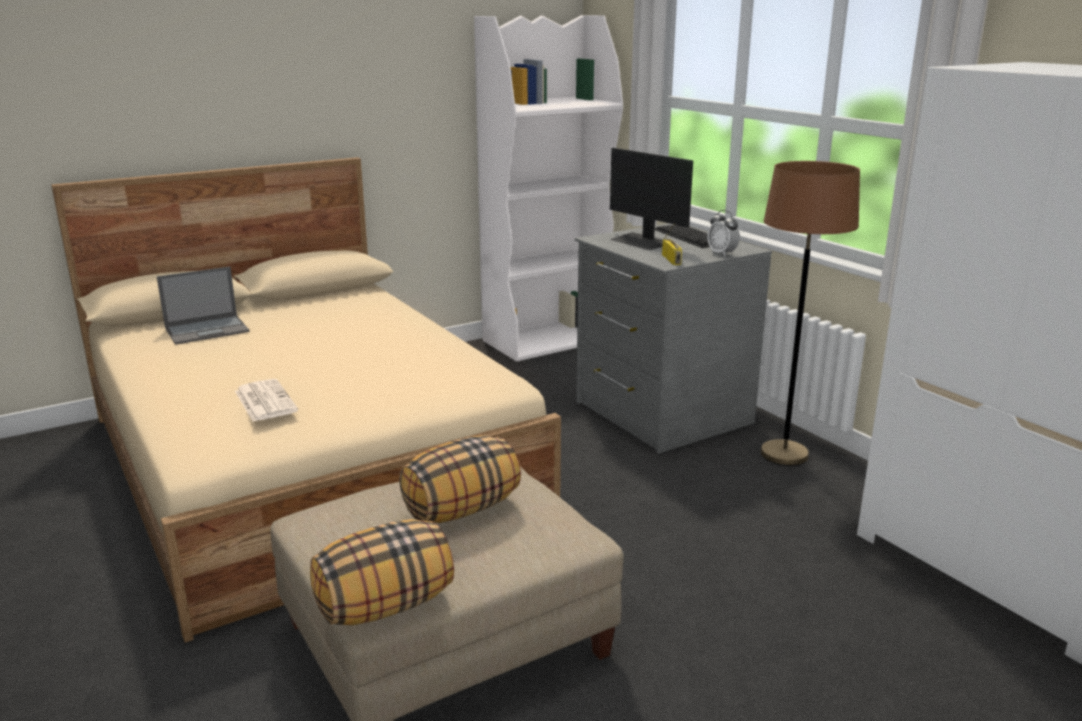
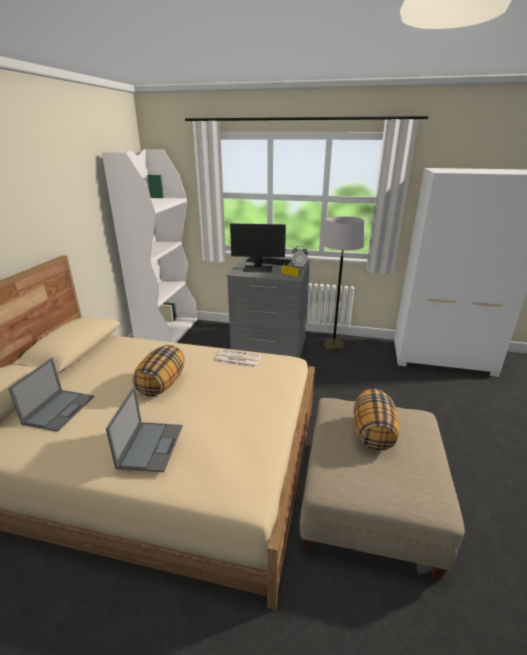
camera: 45 degrees left, 5 degrees up
newspaper [235,379,298,422] -> newspaper moved to [215,349,262,368]
pillow [310,519,454,625] -> pillow moved to [133,345,185,397]
brown floor lamp [760,161,860,466] -> grey floor lamp [323,216,364,351]
none -> laptop [106,387,183,472]

